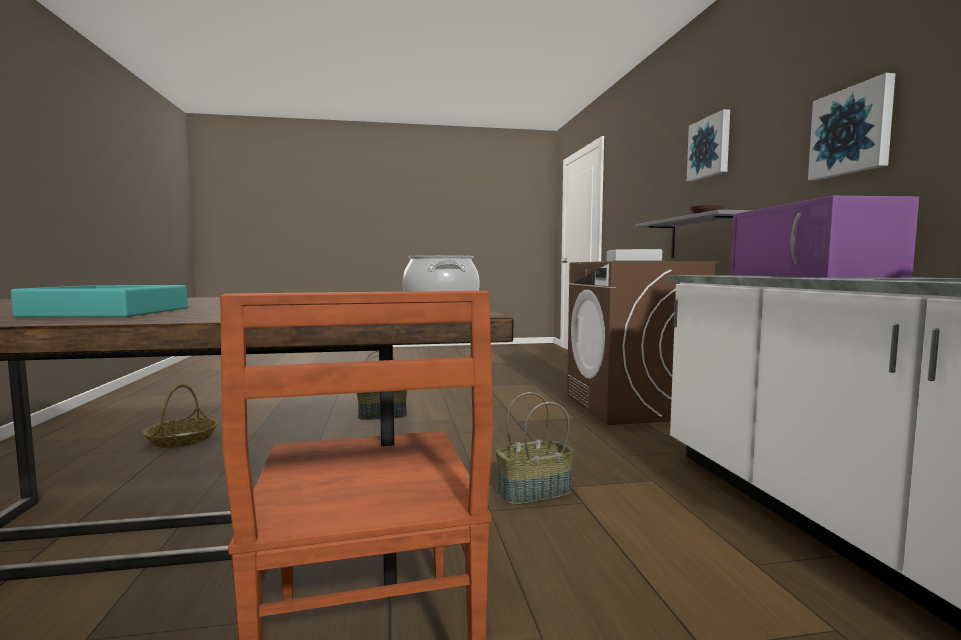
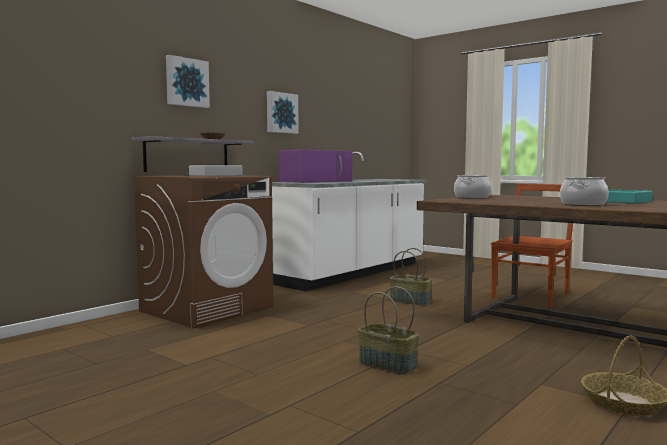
camera: 130 degrees left, 0 degrees up
none -> cooking pot [560,177,609,206]

